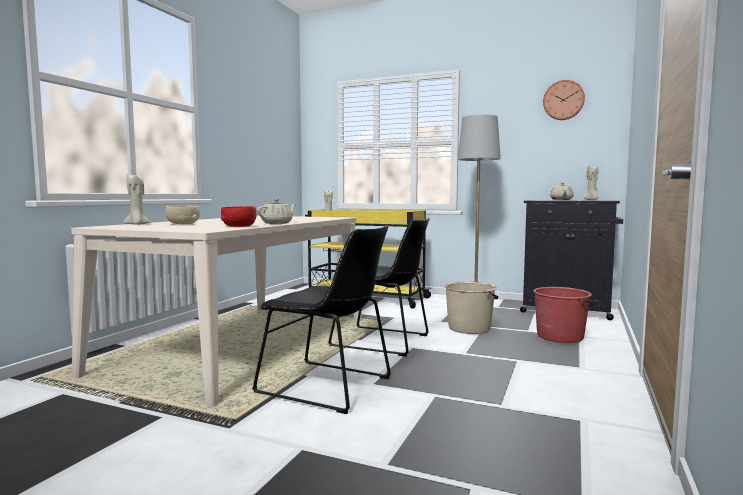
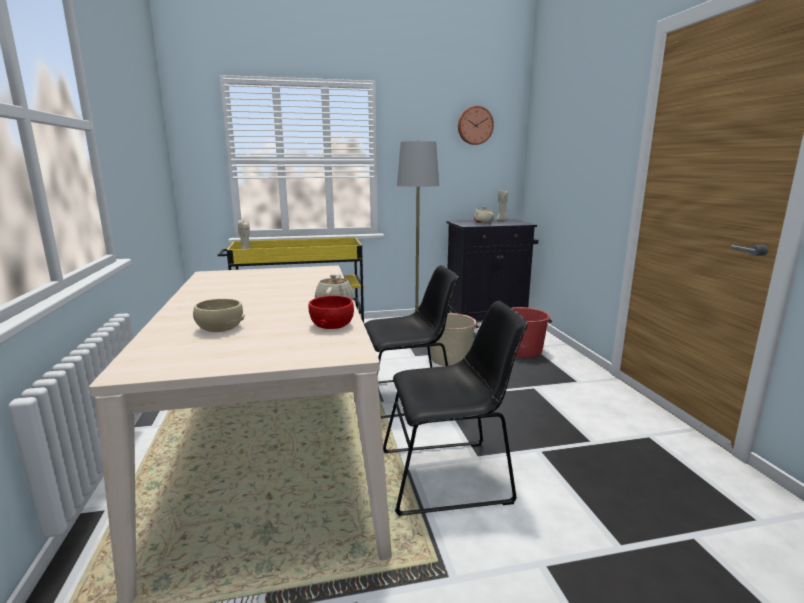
camera: 35 degrees left, 10 degrees up
beige candle [124,173,151,225] -> none

